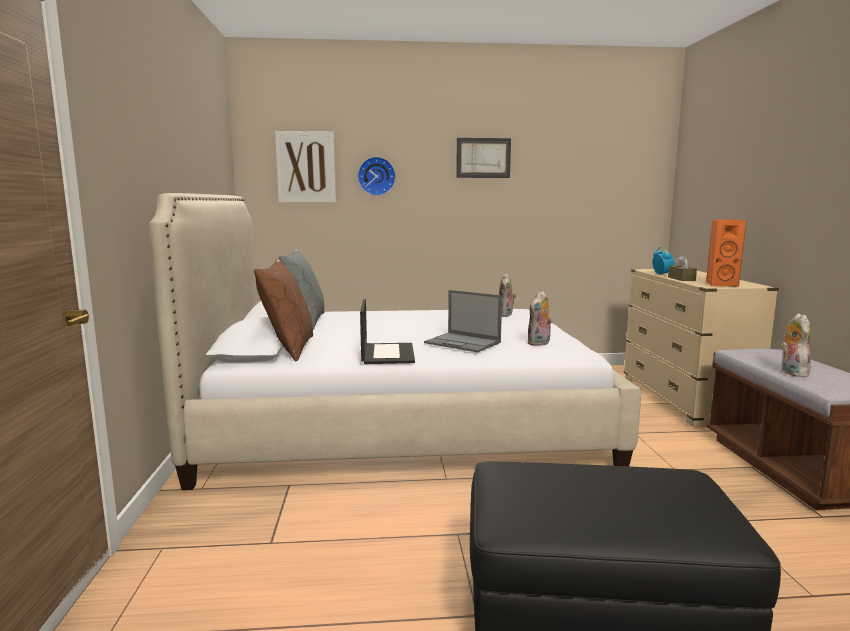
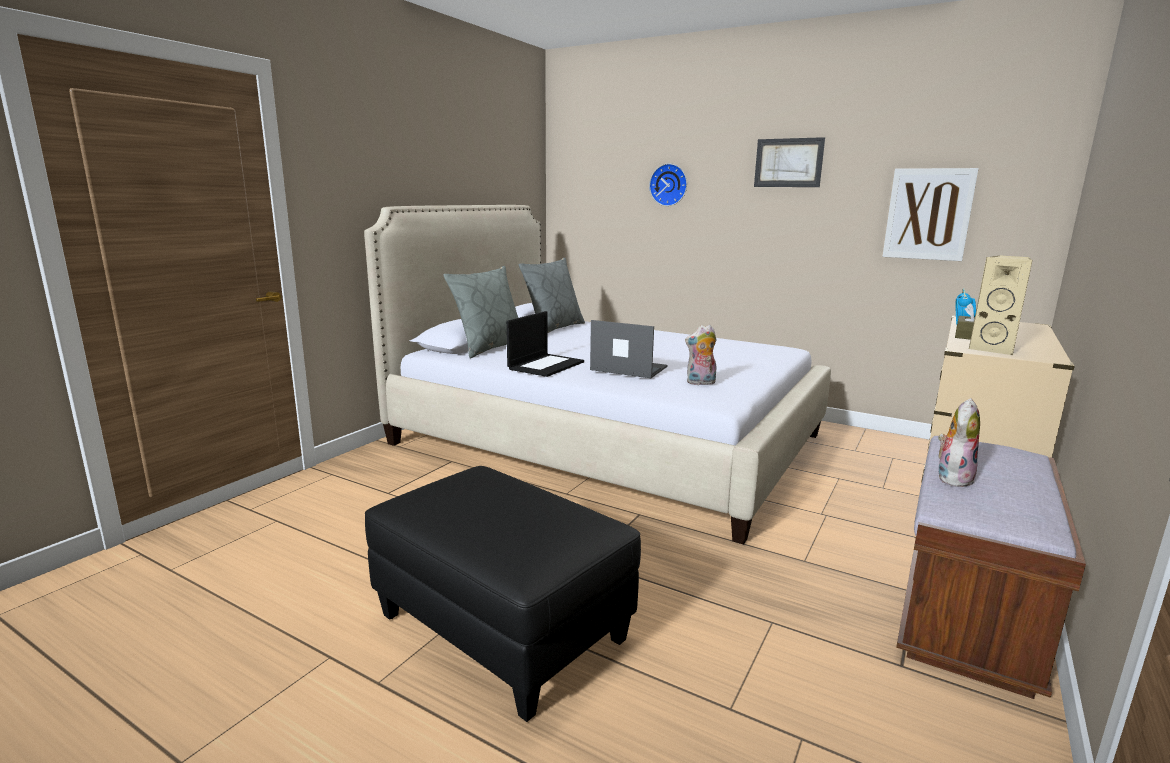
camera: 35 degrees right, 5 degrees up
brown pillow [254,258,313,361] -> grey pillow [443,266,518,358]
picture [275,131,336,202] -> picture moved to [882,168,979,261]
laptop [424,290,502,352] -> laptop turned 135 degrees clockwise [590,320,667,378]
plush toy [499,273,516,317] -> none
orange speaker [706,219,747,287] -> beige speaker [968,255,1032,355]

